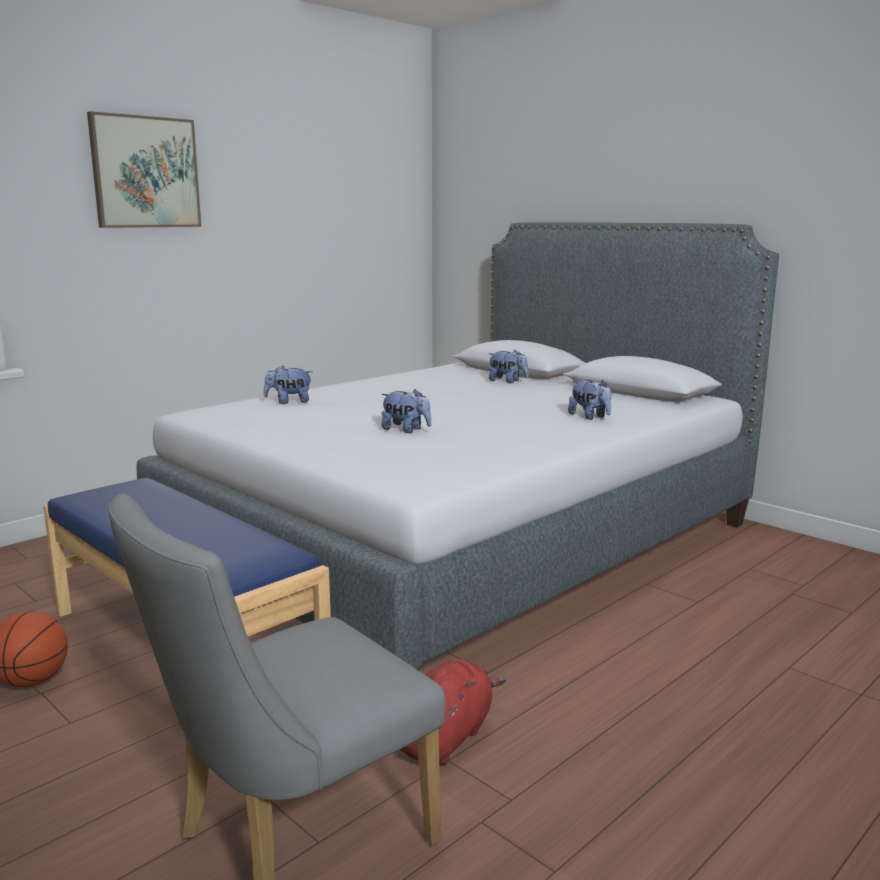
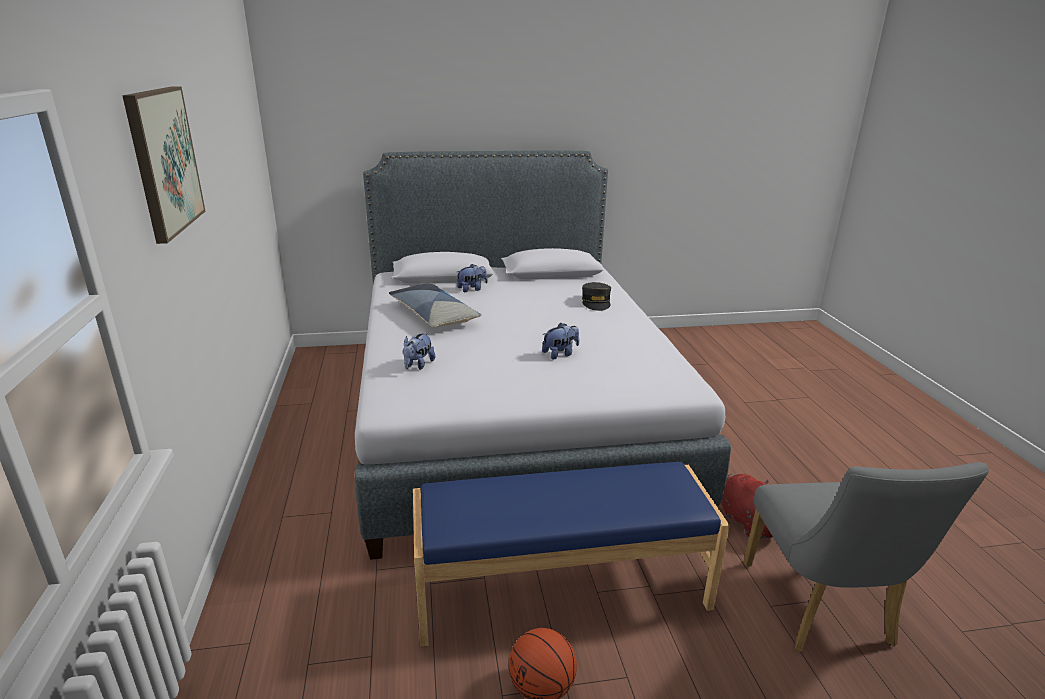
camera: 55 degrees left, 10 degrees up
plush toy [568,379,611,420] -> grey cap [582,282,611,311]
none -> pillow [389,284,481,327]

